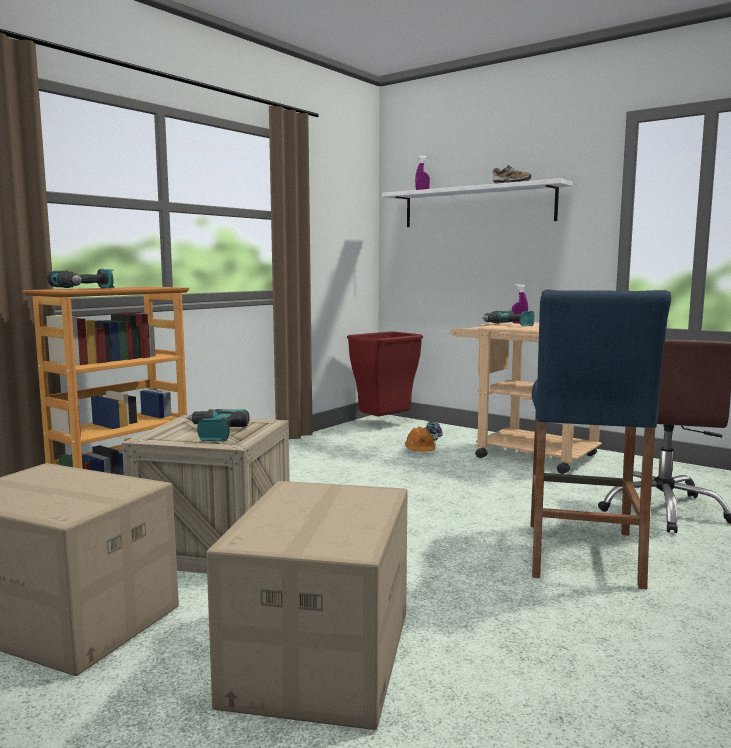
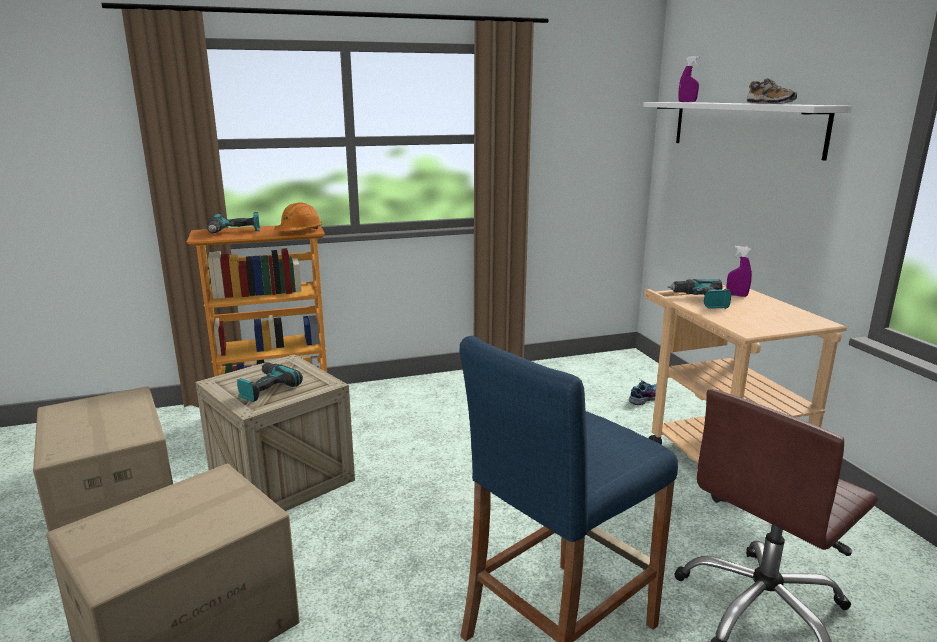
camera: 35 degrees right, 10 degrees up
red trash can [347,332,423,417] -> none
orange hard hat [405,427,436,452] -> orange hard hat moved to [274,202,322,231]

